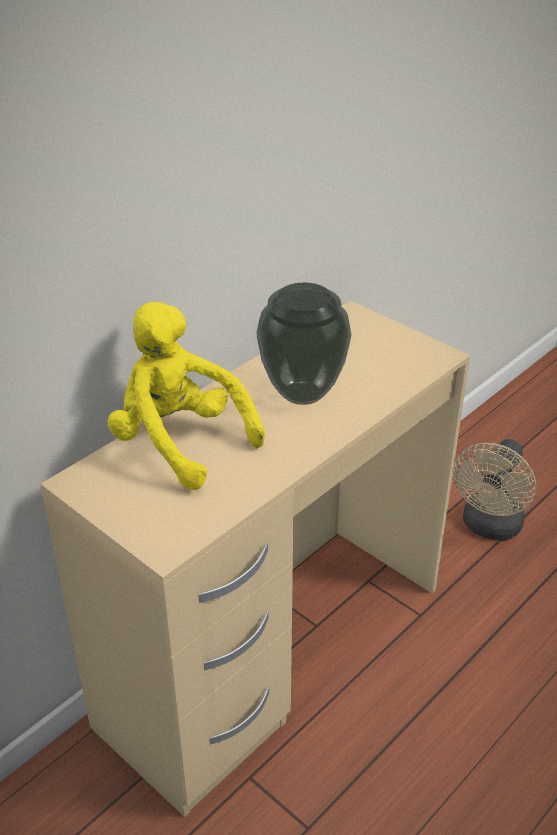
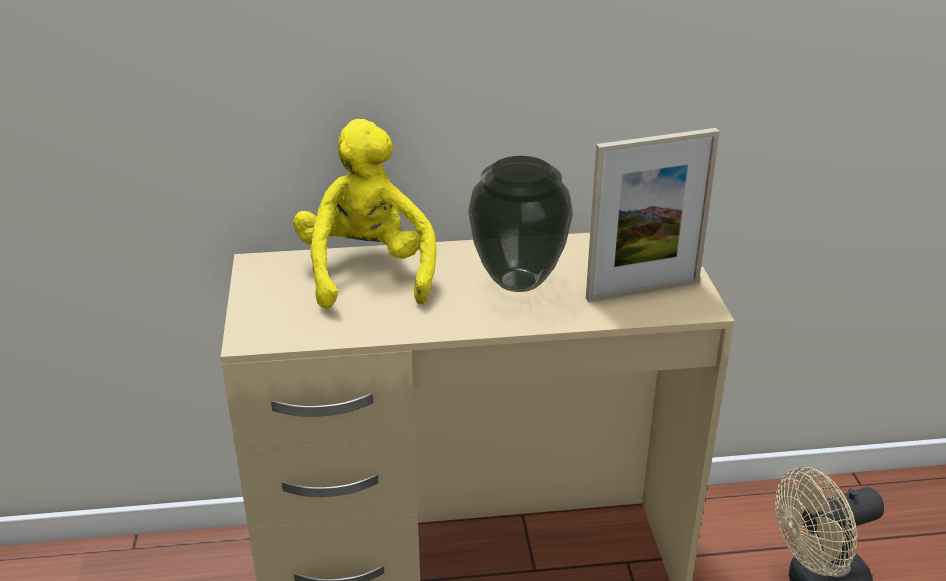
camera: 40 degrees right, 5 degrees down
none -> picture frame [586,128,720,302]

